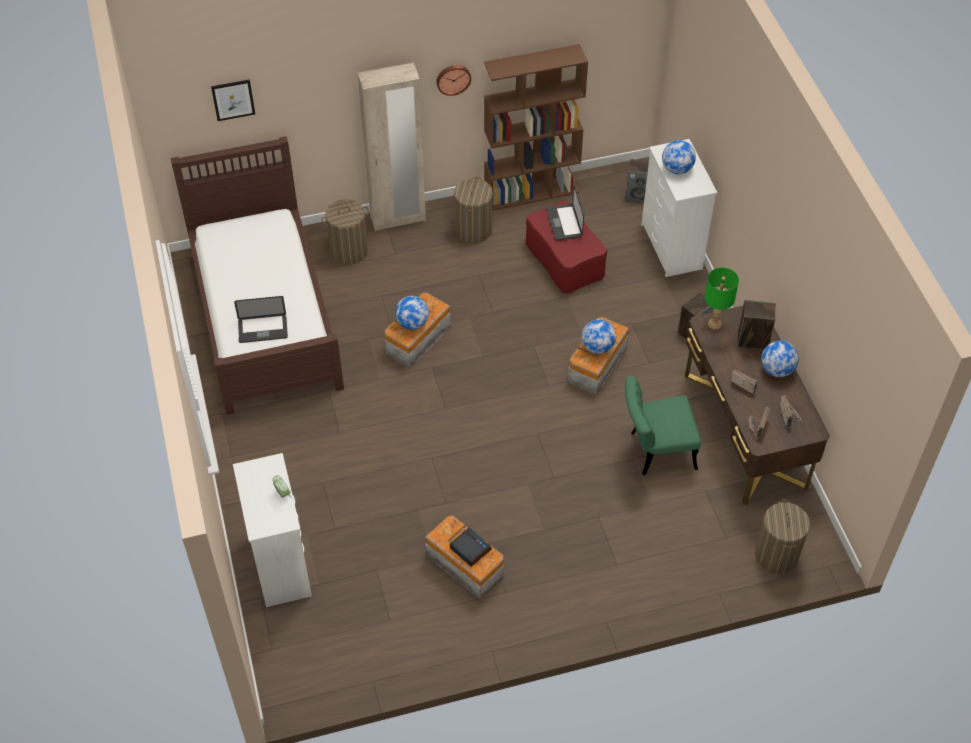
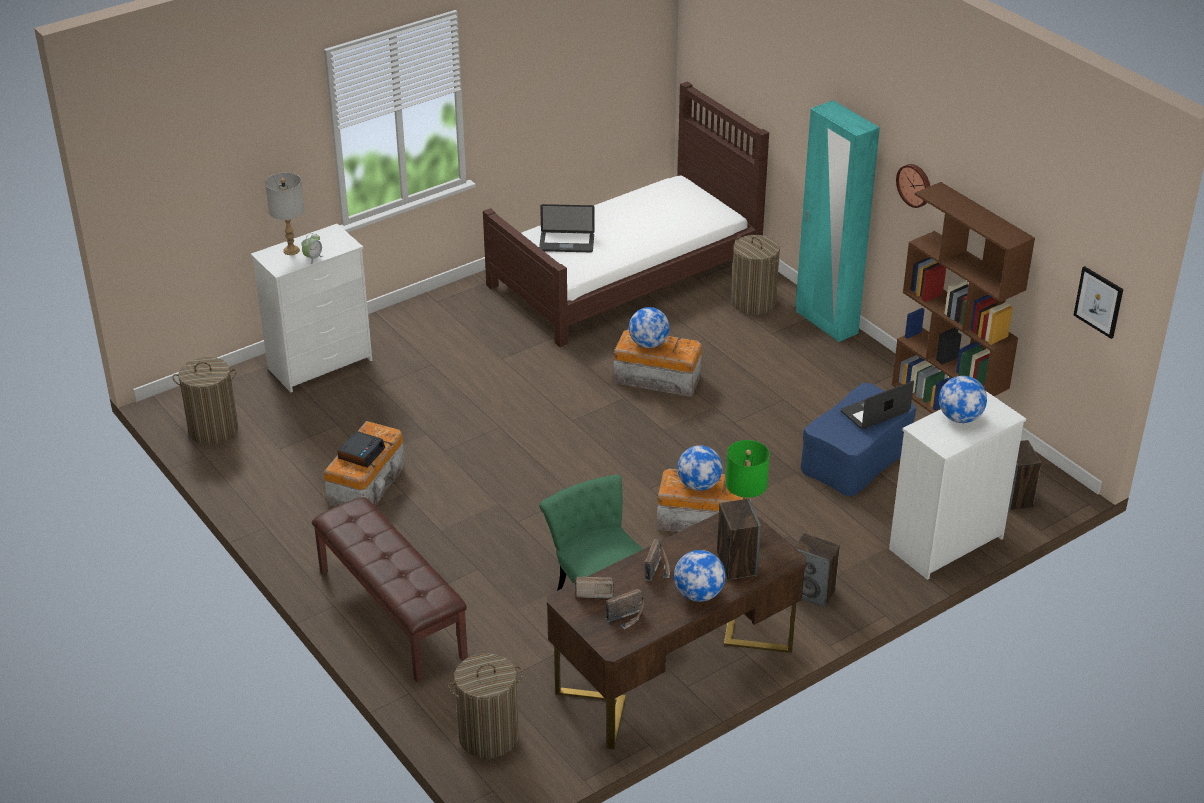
camera: 70 degrees right, 15 degrees down
picture [211,79,255,121] -> picture moved to [1073,266,1123,339]
laptop [234,296,288,343] -> laptop turned 60 degrees counterclockwise [539,204,595,252]
beige wardrobe [358,63,426,231] -> turquoise wardrobe [795,100,880,342]
laundry basket [454,177,493,243] -> laundry basket moved to [173,357,238,445]
red ottoman [526,201,607,294] -> blue ottoman [801,383,916,496]
none -> grey table lamp [265,172,305,255]
none -> brown bench [312,497,468,682]

